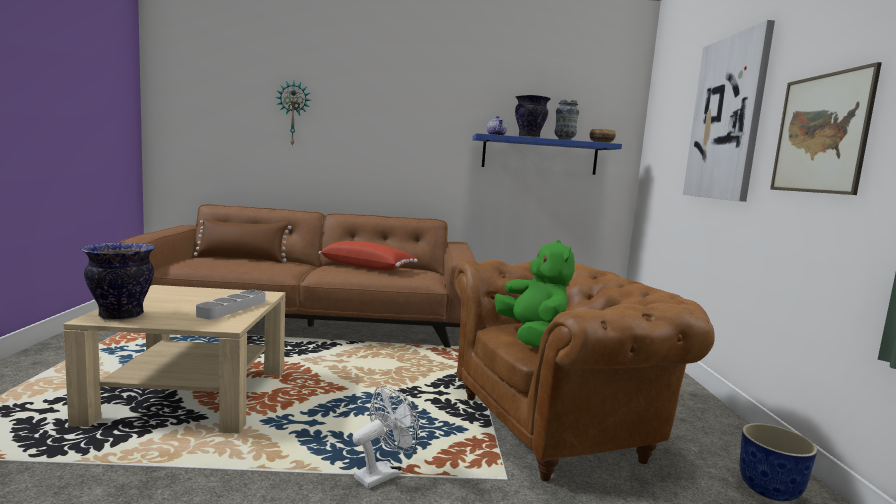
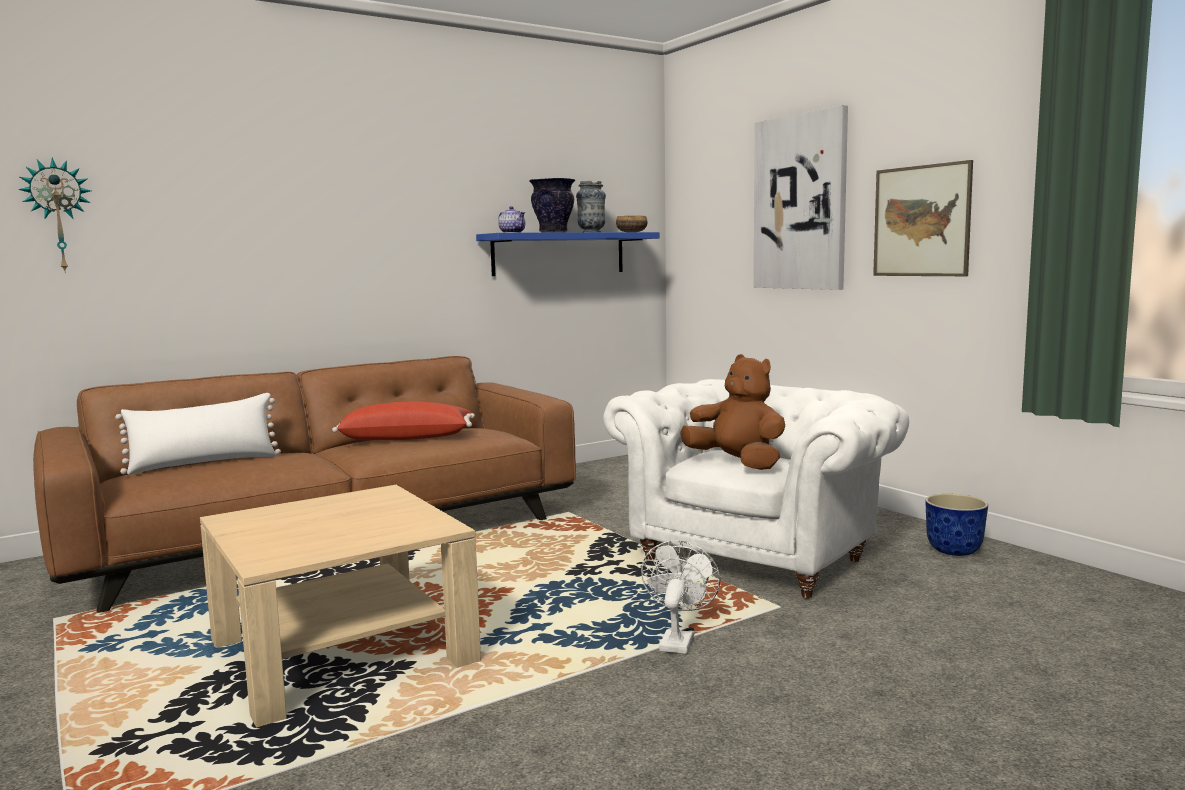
camera: 30 degrees left, 0 degrees up
vase [81,243,156,320] -> none
brown pillow [194,218,291,263] -> white pillow [115,393,281,475]
grey tray [196,290,266,319] -> none
wall clock [275,81,310,147] -> wall clock moved to [18,158,91,273]
brown armchair [454,260,715,482] -> white armchair [603,379,909,599]
green plush toy [495,240,575,348] -> brown plush toy [680,354,785,470]

